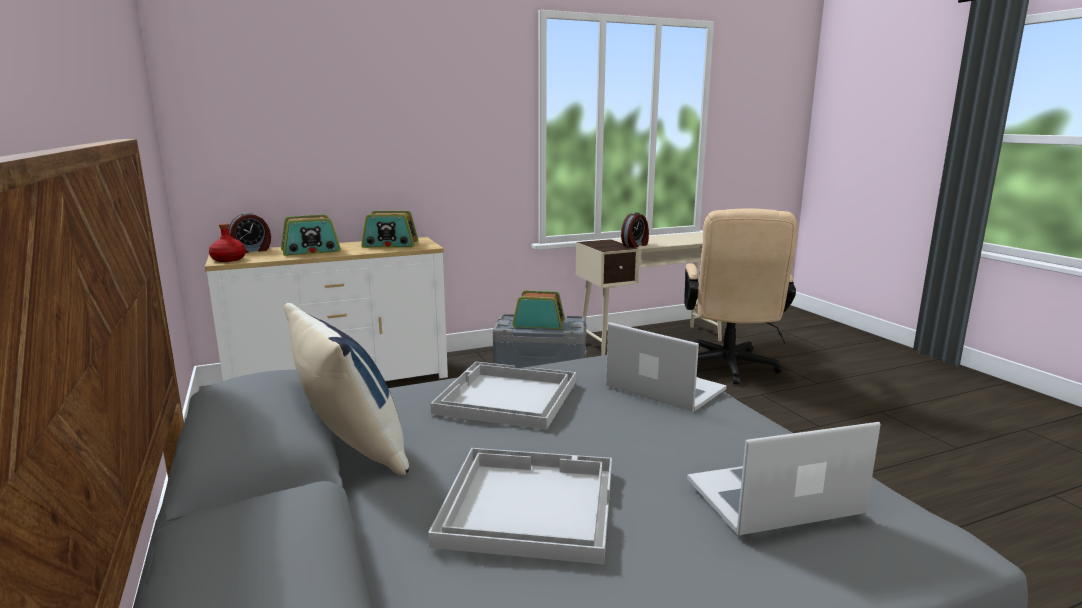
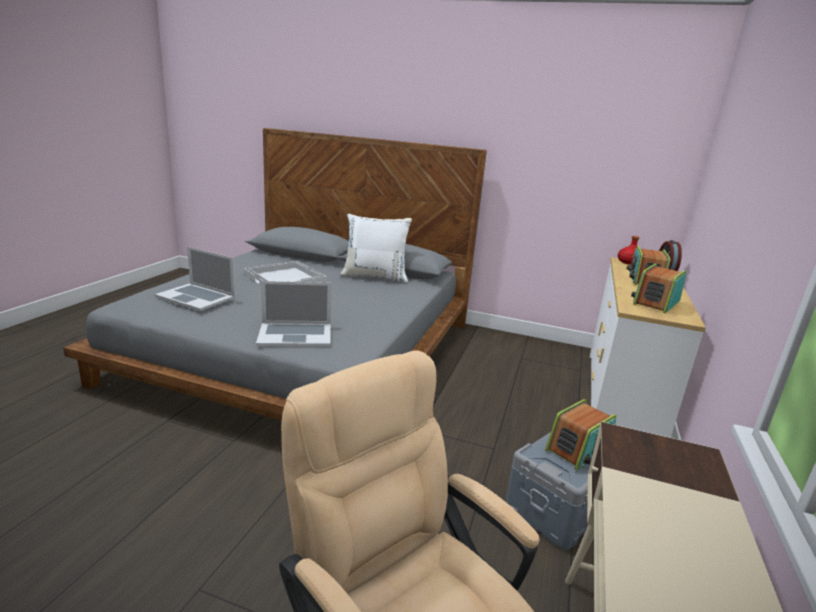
camera: 130 degrees right, 5 degrees up
blue pillow [284,303,409,475] -> white pillow [340,214,412,283]
white tray [430,361,576,430] -> none
alarm clock [621,212,649,248] -> none
laptop [687,422,881,536] -> laptop turned 90 degrees clockwise [155,247,235,311]

